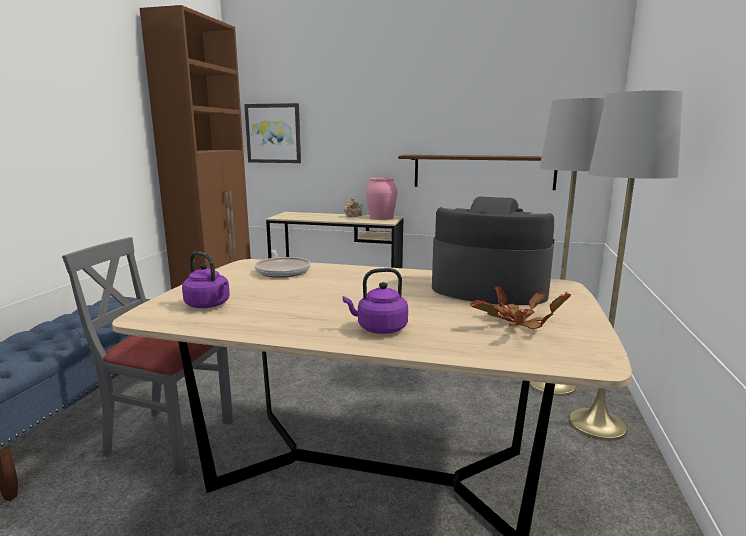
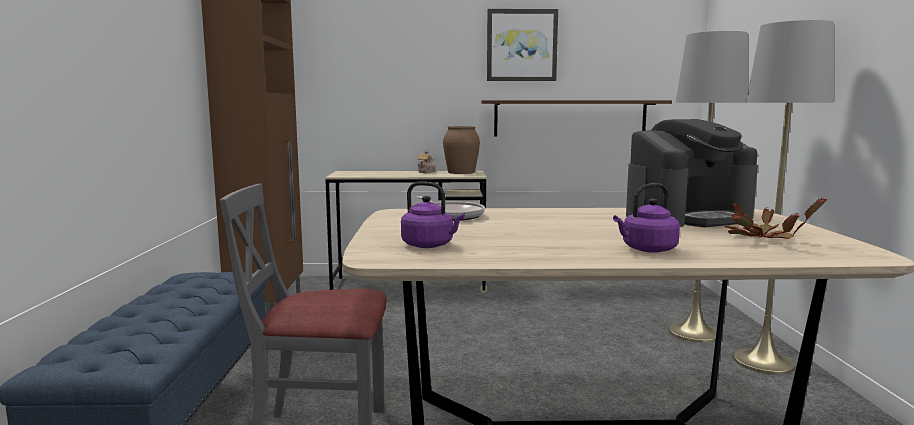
camera: 15 degrees left, 5 degrees down
picture [244,103,301,163] -> picture moved to [487,9,558,81]
pink vase [366,177,398,220] -> brown vase [443,126,480,174]
coffee machine [432,196,555,305] -> coffee machine turned 150 degrees clockwise [626,119,758,227]

